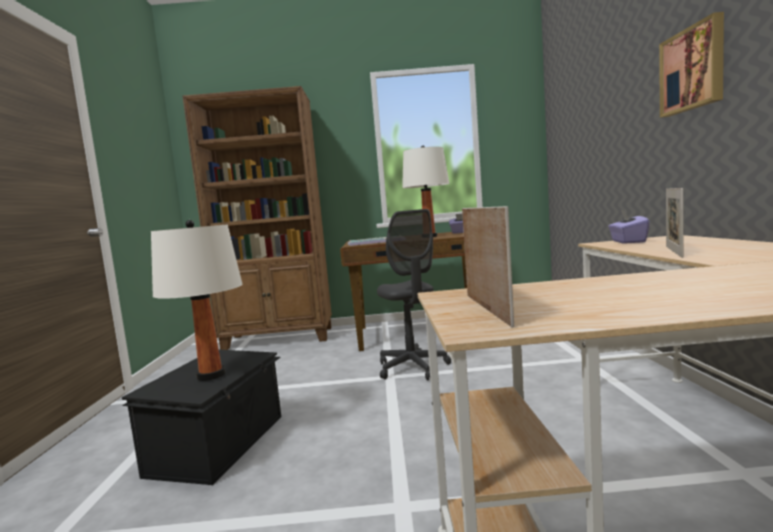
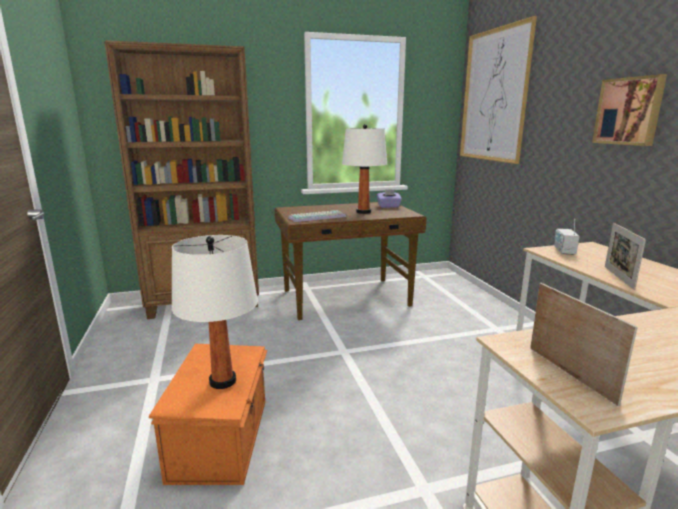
camera: 15 degrees left, 10 degrees up
black storage box [122,350,281,485] -> orange storage box [149,344,267,485]
grey office chair [377,209,451,381] -> none
purple tissue box [608,210,650,244] -> radio [554,219,580,255]
none -> picture [460,16,537,164]

